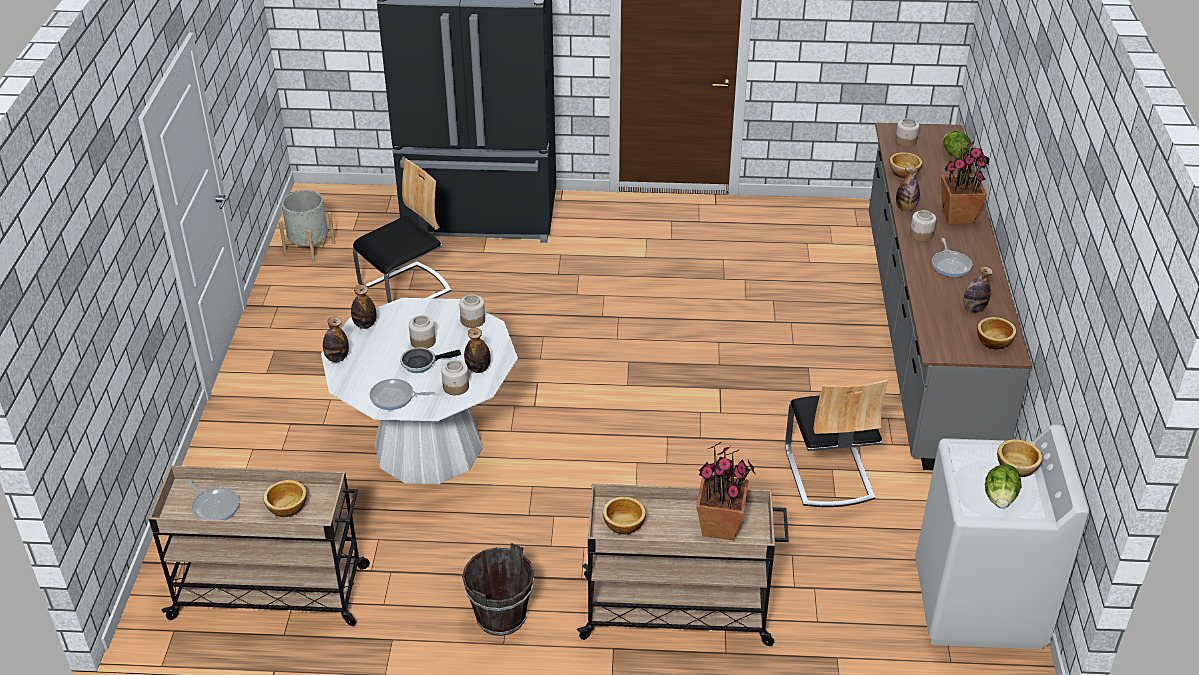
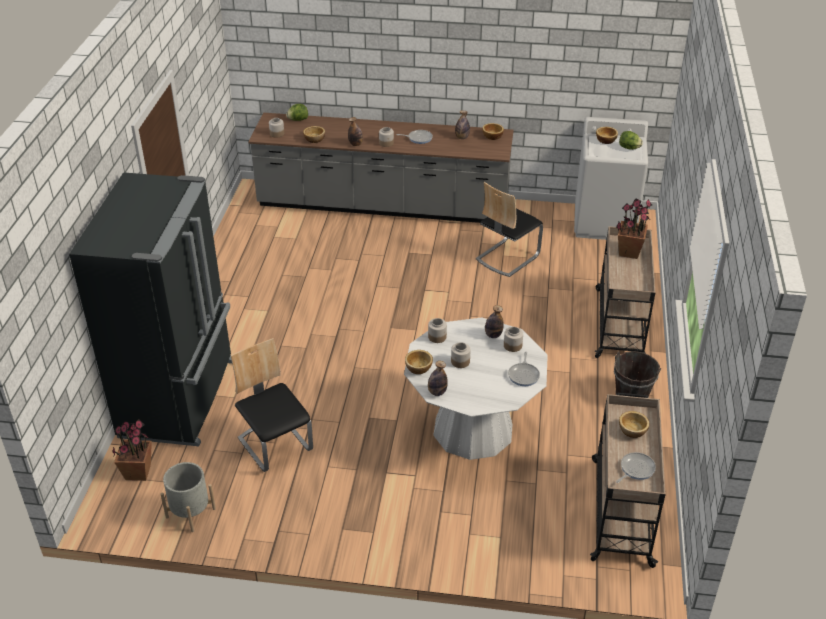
camera: 85 degrees left, 0 degrees up
bottle [323,317,349,362] -> none
frying pan [400,347,461,373] -> none
bowl [603,497,646,535] -> bowl moved to [405,350,433,374]
chair [785,379,888,507] -> chair turned 135 degrees clockwise [476,182,543,277]
potted plant [941,141,989,224] -> potted plant moved to [112,419,152,481]

